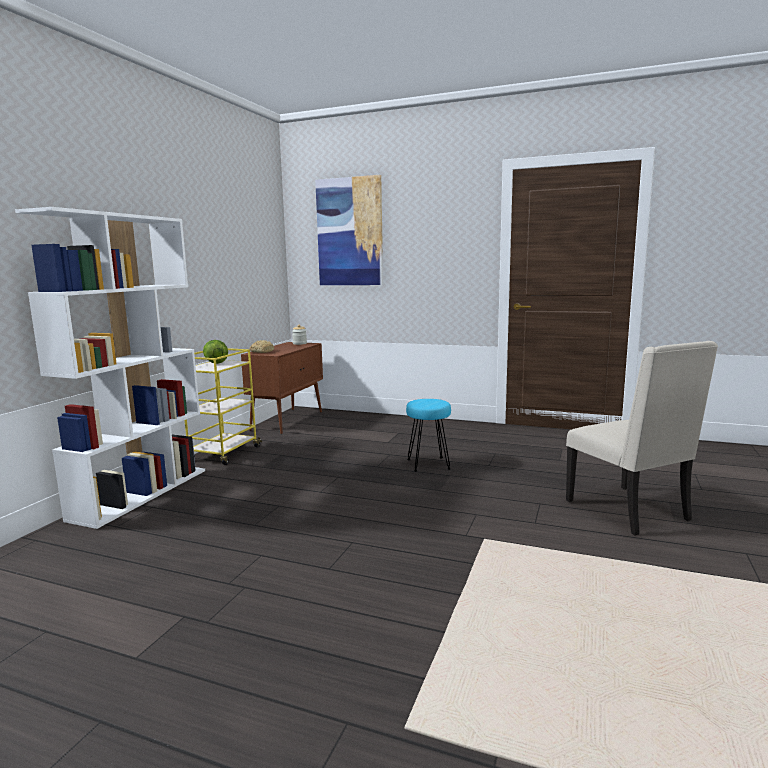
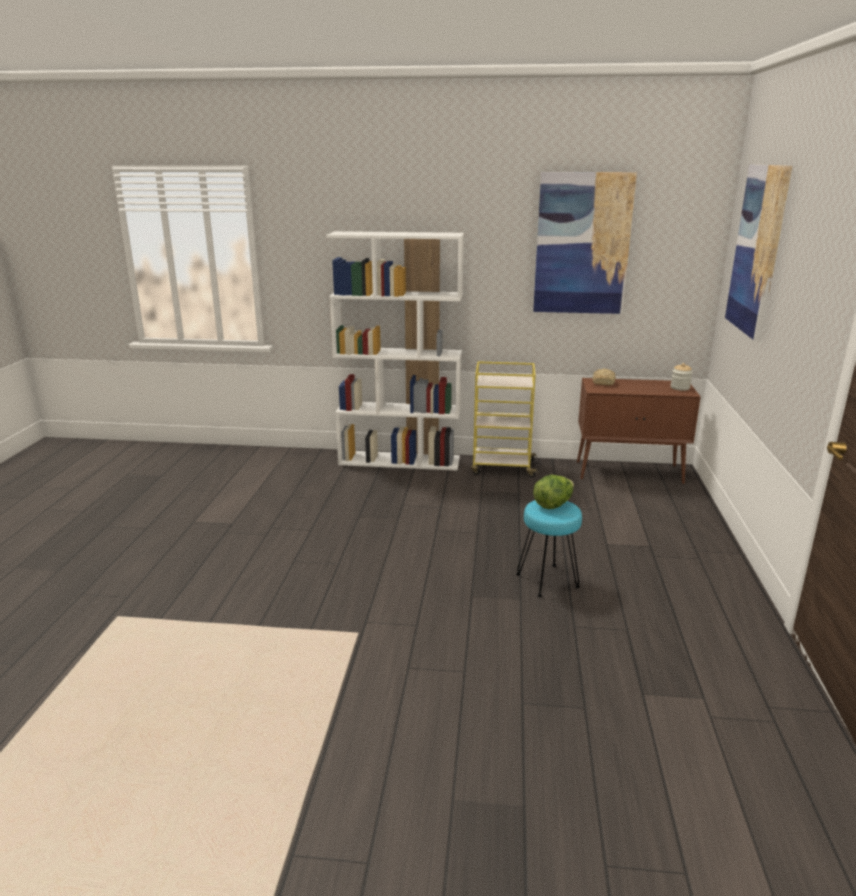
camera: 75 degrees right, 10 degrees up
lettuce [203,340,228,364] -> lettuce moved to [533,475,574,509]
beige chair [566,341,718,536] -> none
none -> picture [533,172,637,314]

